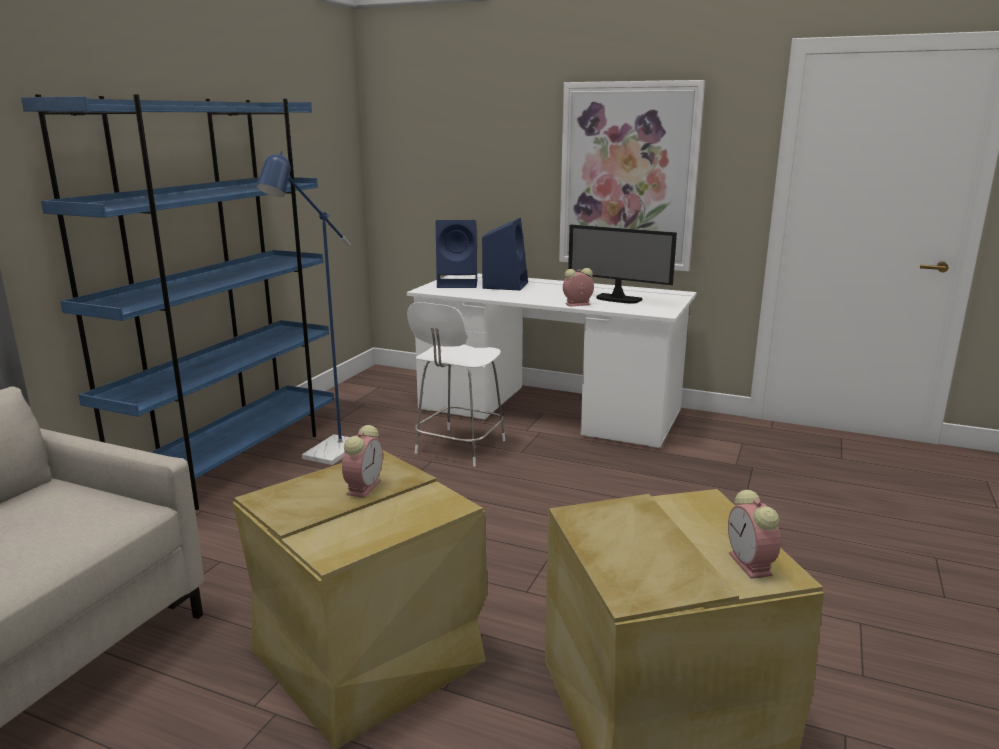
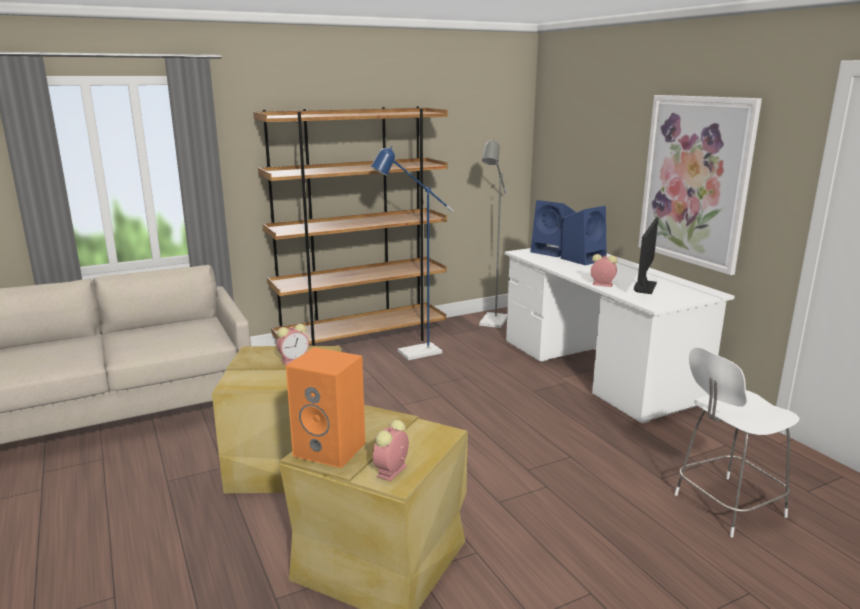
camera: 40 degrees right, 0 degrees up
blue bookcase [21,94,334,510] -> brown bookcase [253,106,448,346]
white stool [407,302,505,466] -> white stool moved to [674,347,800,537]
monitor [568,225,677,304] -> monitor turned 45 degrees clockwise [634,218,659,294]
none -> orange speaker [286,347,365,468]
none -> grey floor lamp [479,138,507,328]

